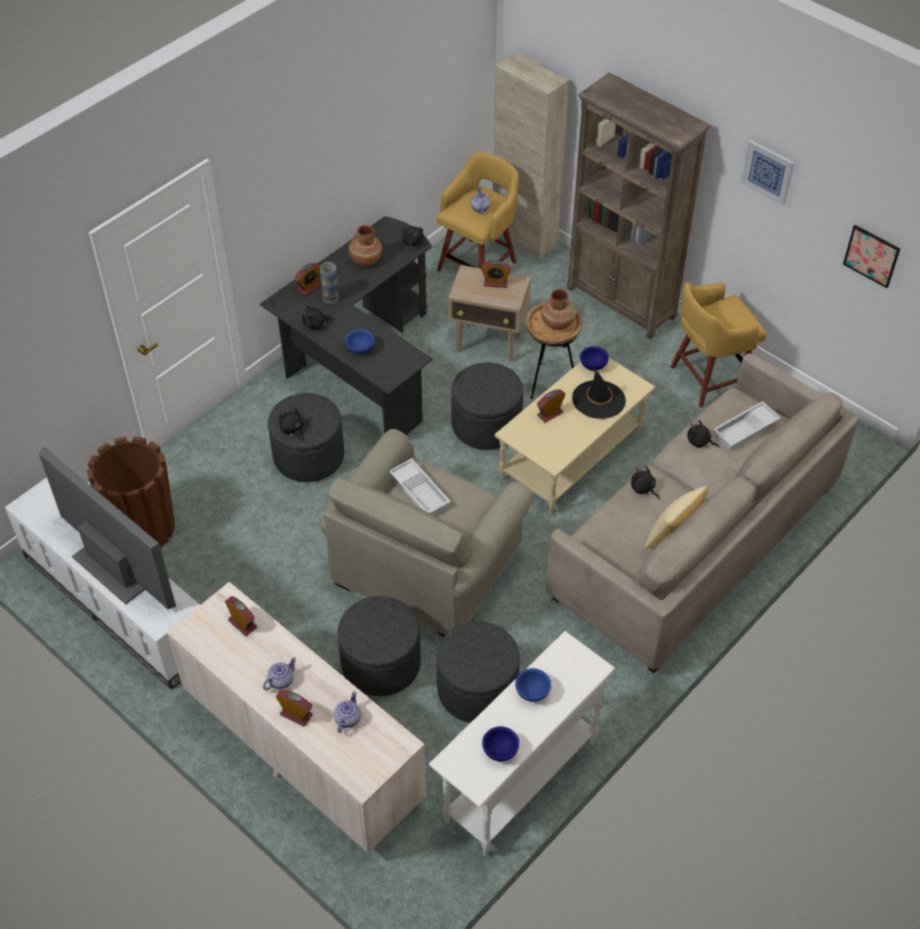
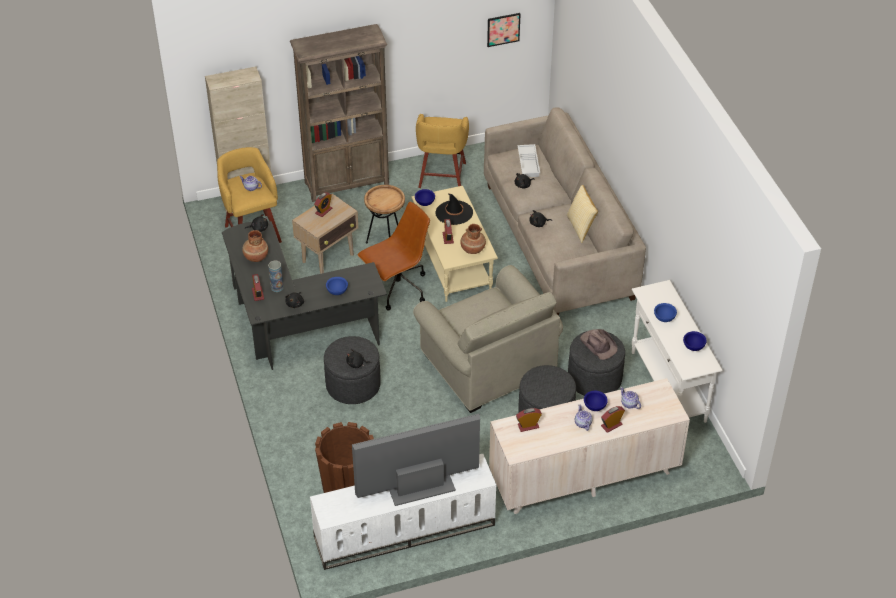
camera: 60 degrees left, 5 degrees down
white tray [389,458,451,515] -> none
grey ottoman [451,362,523,450] -> brown office chair [357,202,430,310]
brown vase [541,289,576,330] -> brown vase moved to [460,224,486,254]
picture [741,140,794,205] -> none
none -> brown hat [580,329,618,360]
none -> blue bowl [584,391,608,411]

